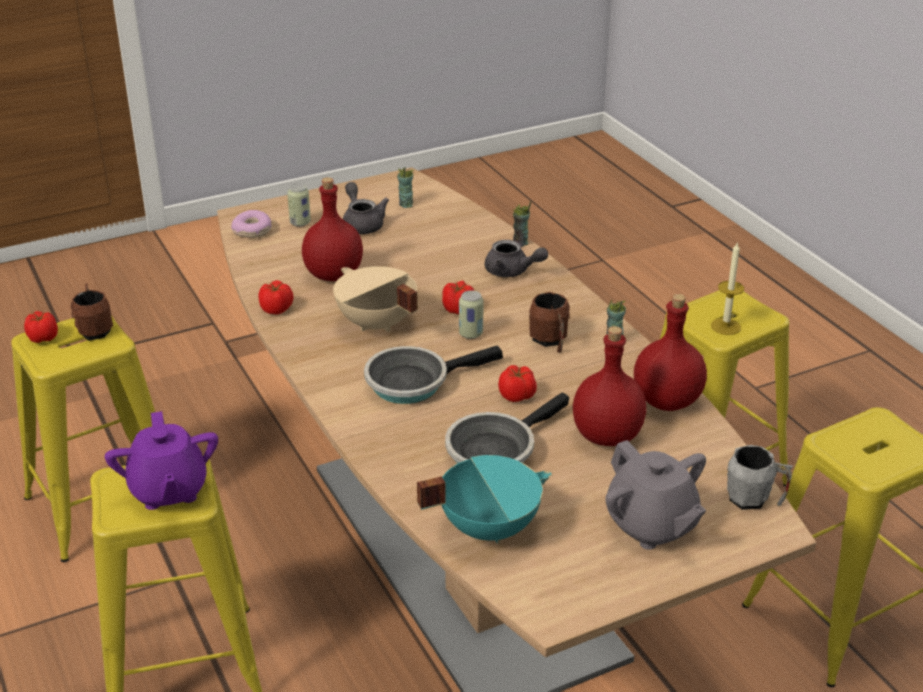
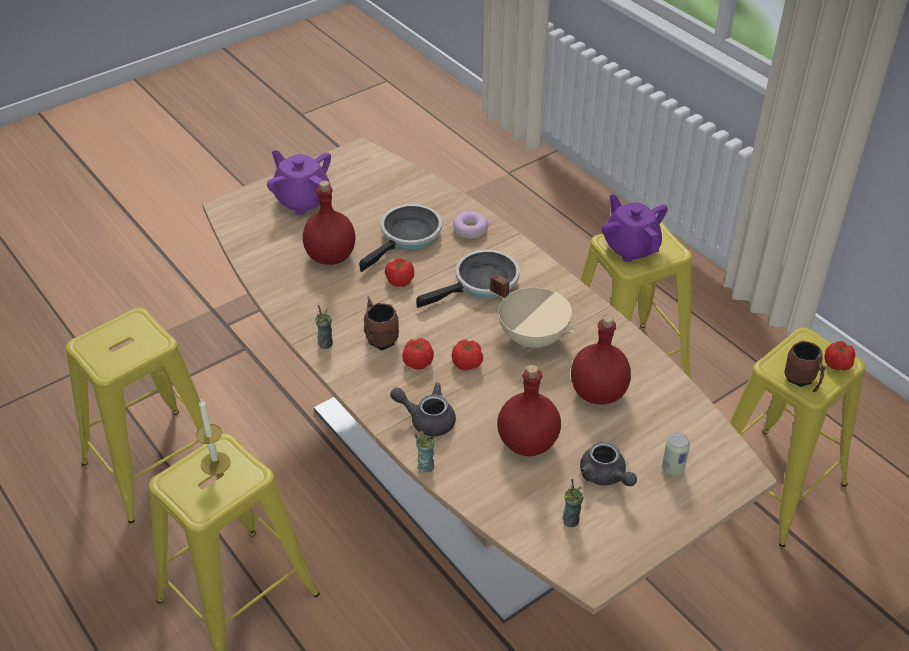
camera: 170 degrees right, 10 degrees up
donut [231,210,272,238] -> donut moved to [453,211,488,239]
tomato [259,280,294,315] -> tomato moved to [402,338,434,370]
turquoise cooking pot [417,455,552,544] -> none
can [459,290,484,339] -> none
grey teapot [605,440,706,550] -> purple teapot [267,150,331,215]
red bottle [634,294,707,411] -> red bottle moved to [497,365,561,456]
grey mug [727,445,793,510] -> none

